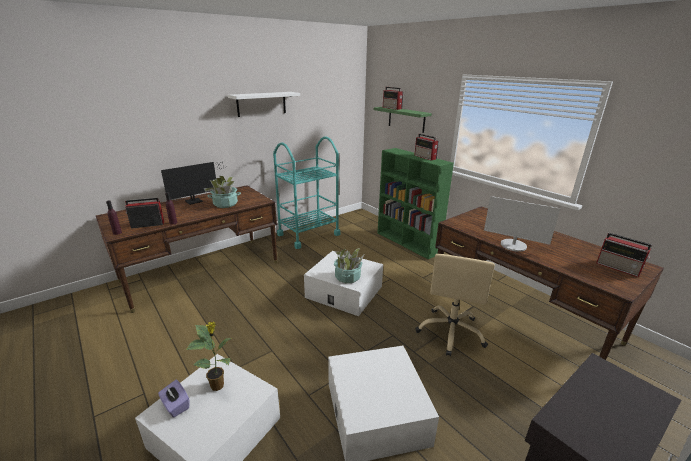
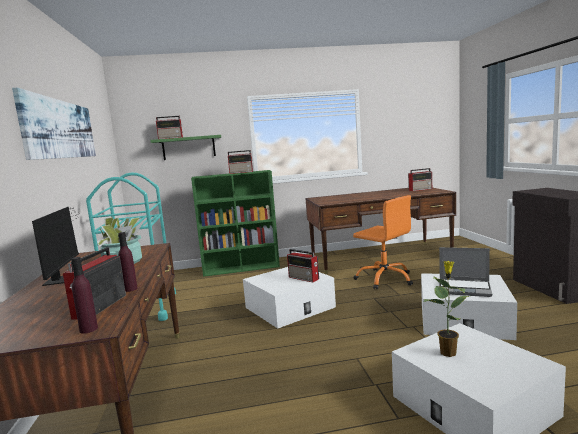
camera: 60 degrees left, 15 degrees down
purple tissue box [158,380,190,418] -> none
white shelf [228,92,300,117] -> picture [12,88,96,160]
potted plant [333,248,365,283] -> radio [287,249,319,282]
beige office chair [415,254,495,356] -> orange office chair [353,195,413,290]
monitor [484,196,560,252] -> none
none -> laptop [439,247,492,297]

